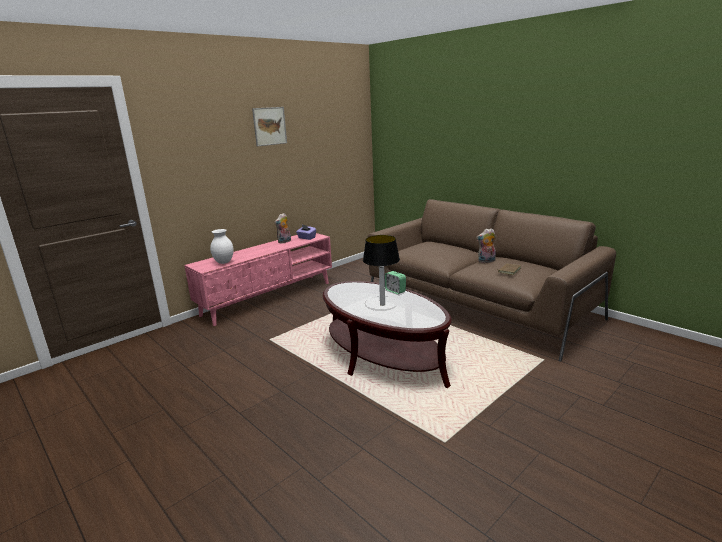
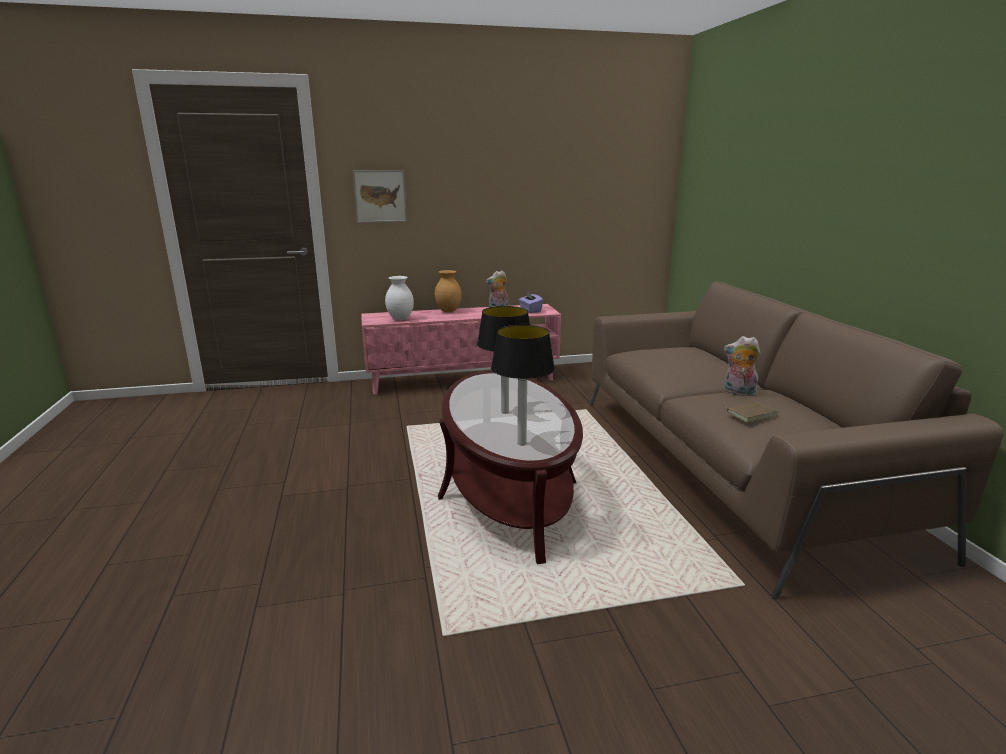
camera: 30 degrees right, 0 degrees up
picture [252,107,287,147] -> picture moved to [353,170,407,223]
alarm clock [385,271,406,294] -> none
none -> brown vase [435,270,462,312]
none -> table lamp [491,325,555,445]

